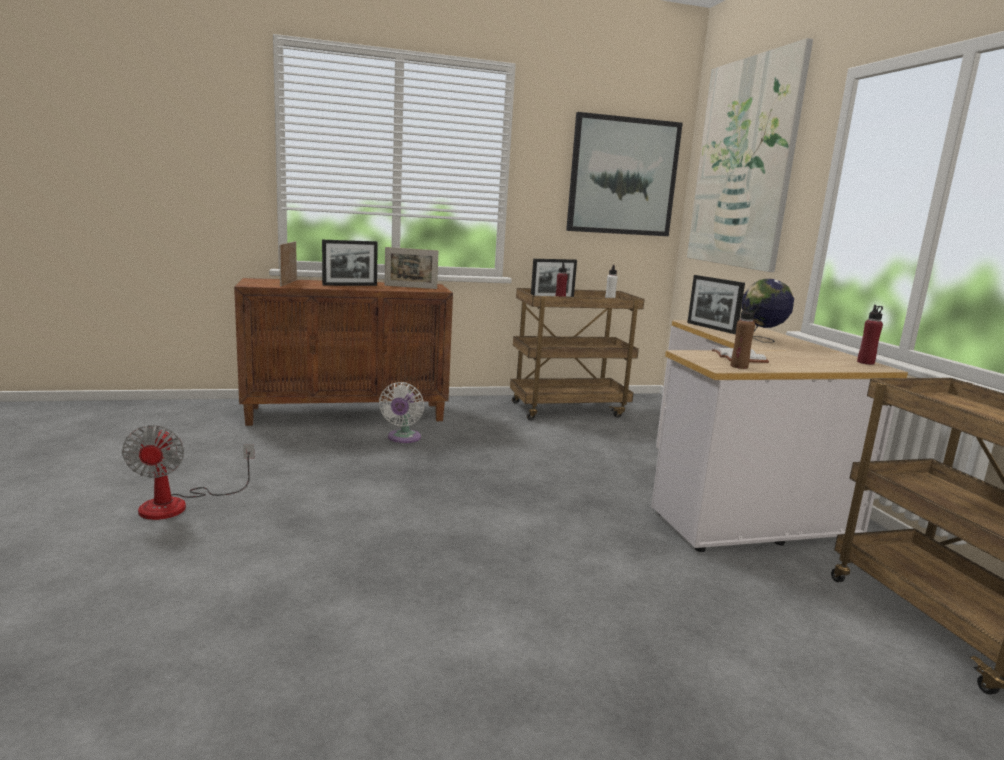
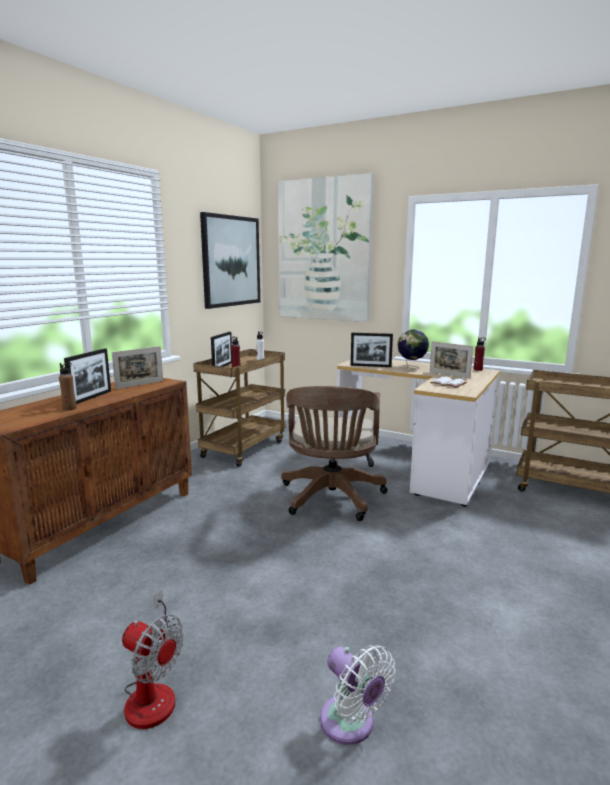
camera: 45 degrees left, 0 degrees up
picture frame [279,241,297,286] -> picture frame moved to [430,341,473,378]
white fan [379,382,424,443] -> white fan moved to [320,645,395,745]
brown bottle [731,304,759,369] -> brown bottle moved to [59,362,77,411]
none -> brown office chair [281,386,388,521]

